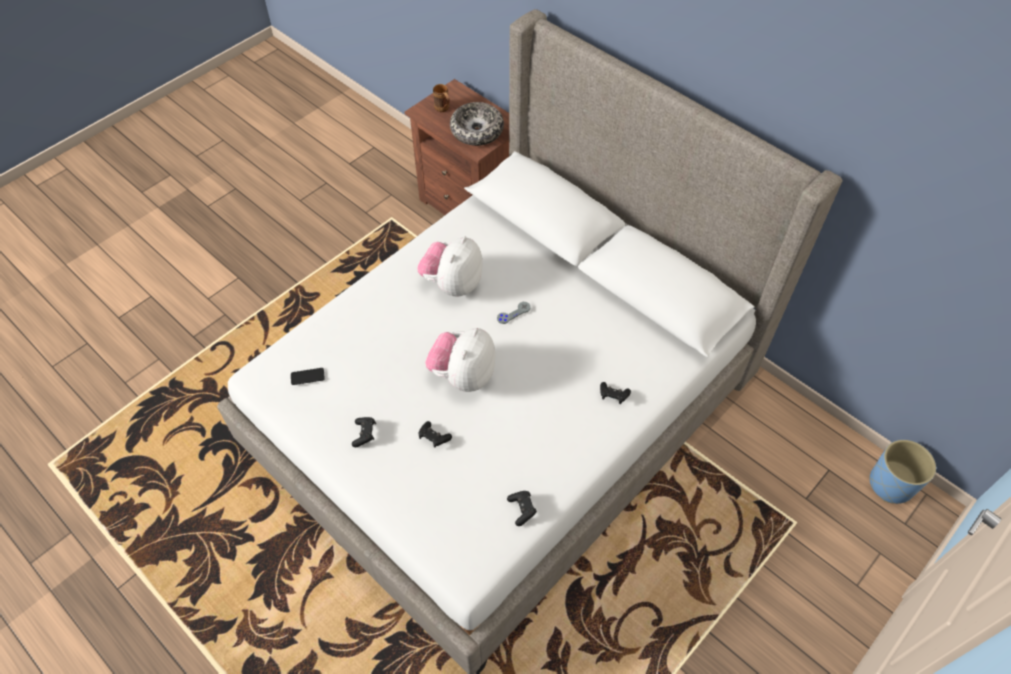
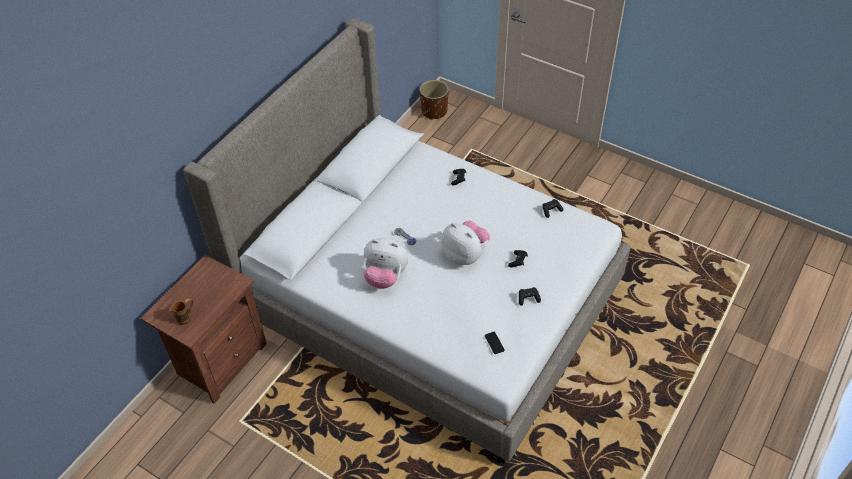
camera: 100 degrees left, 5 degrees down
plush toy [425,328,495,392] -> plush toy turned 150 degrees counterclockwise [441,220,490,265]
bowl [450,102,504,146] -> none
blue planter [869,440,936,504] -> brown planter [420,80,449,120]

